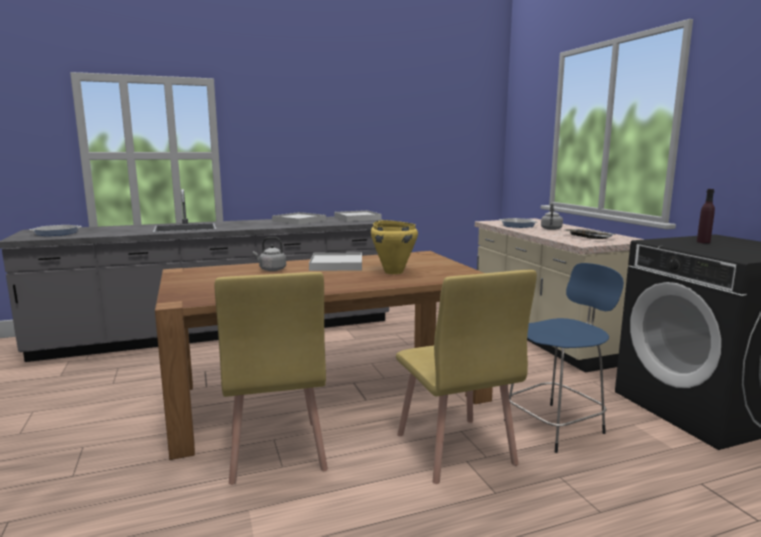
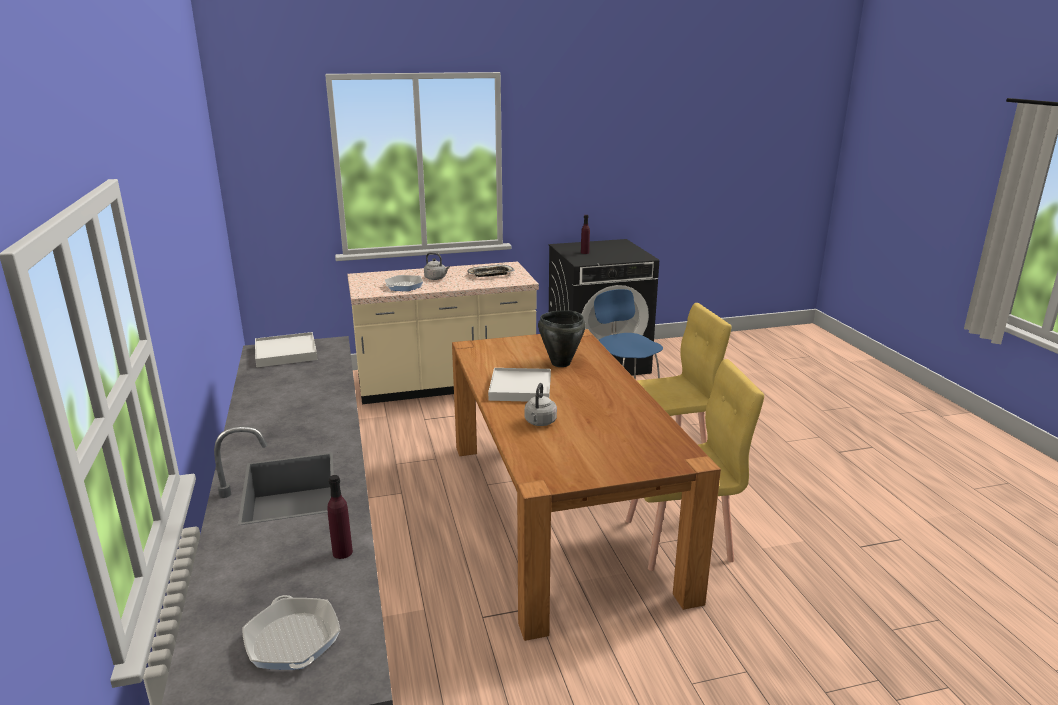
camera: 85 degrees left, 10 degrees up
white tray [272,212,326,225] -> none
yellow cooking pot [371,220,418,274] -> black cooking pot [538,310,586,367]
none -> purple bottle [327,475,353,559]

